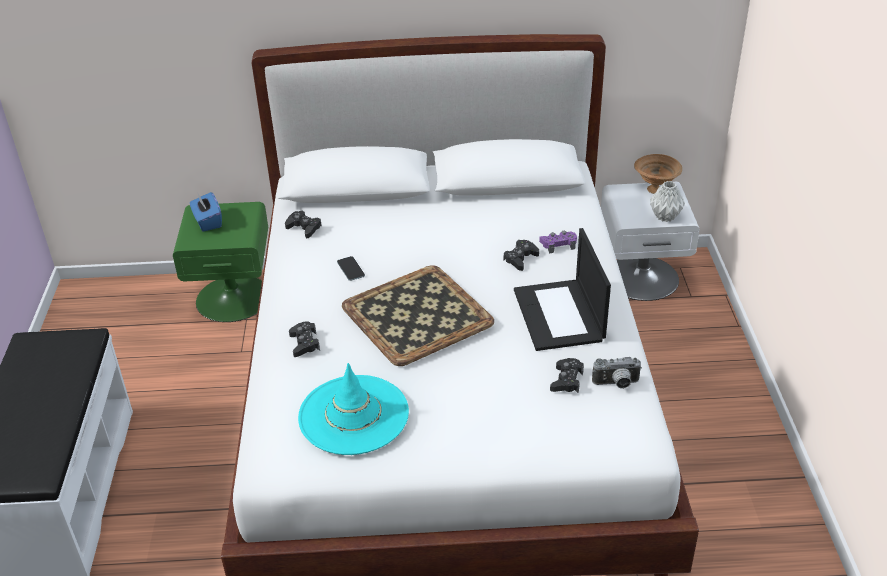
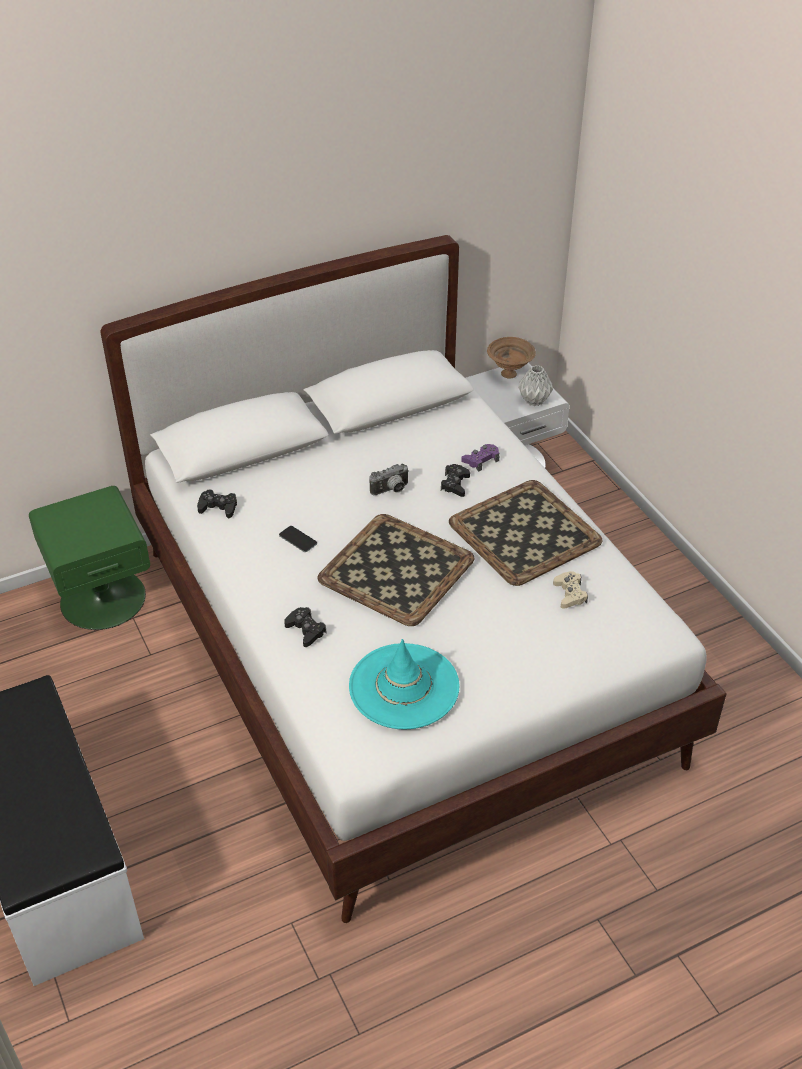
camera: 25 degrees left, 5 degrees up
blue tissue box [190,192,222,232] -> none
laptop [514,228,611,351] -> tray [449,480,602,586]
black game controller [550,358,584,393] -> beige game controller [553,571,588,609]
camera [592,357,642,389] -> camera moved to [370,463,409,495]

